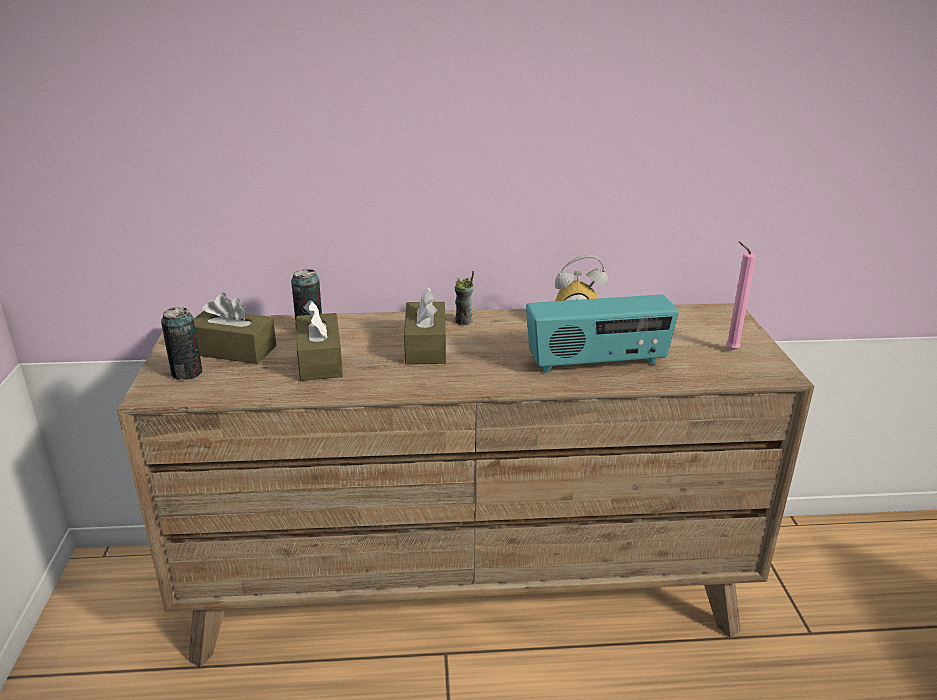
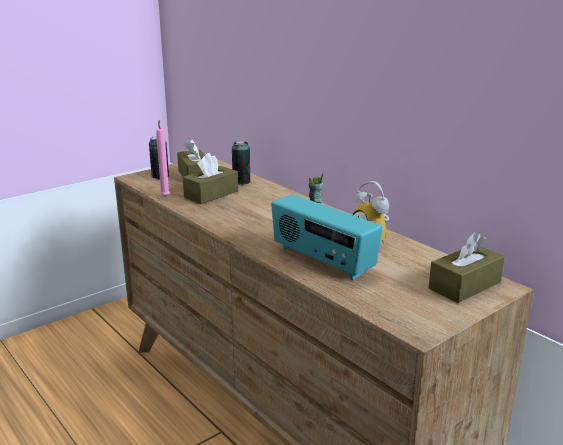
camera: 55 degrees right, 5 degrees down
brown tissue box [404,287,446,364] -> brown tissue box moved to [429,233,505,303]
pink candle [726,242,756,350] -> pink candle moved to [156,120,170,197]

